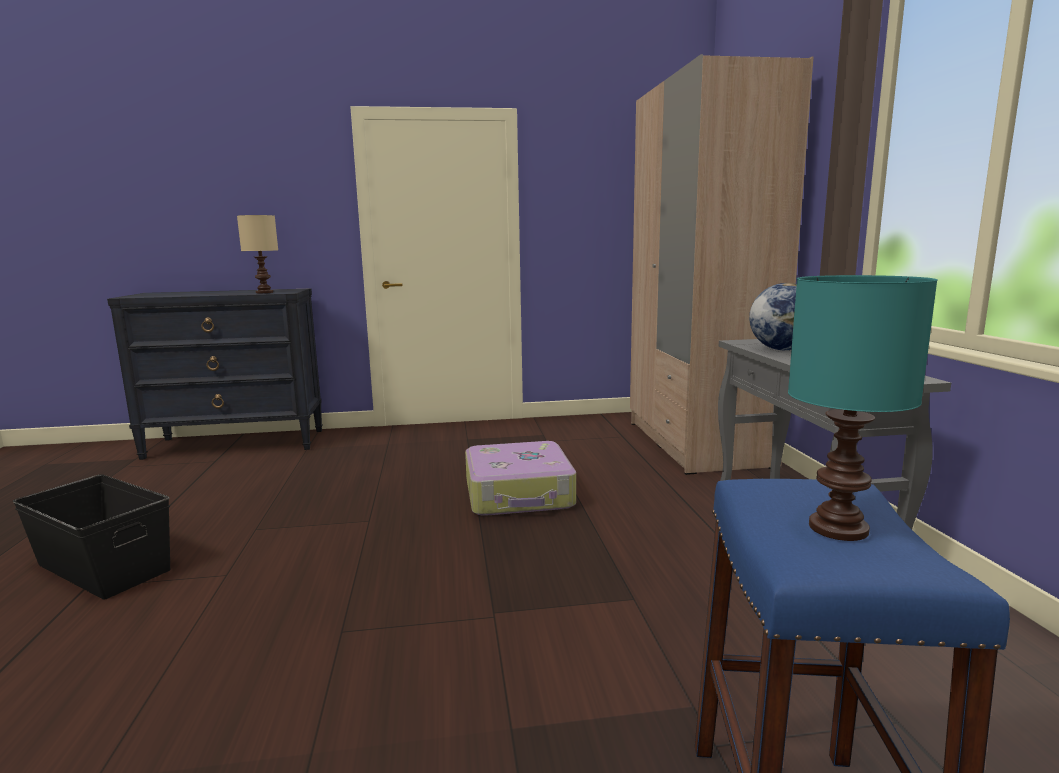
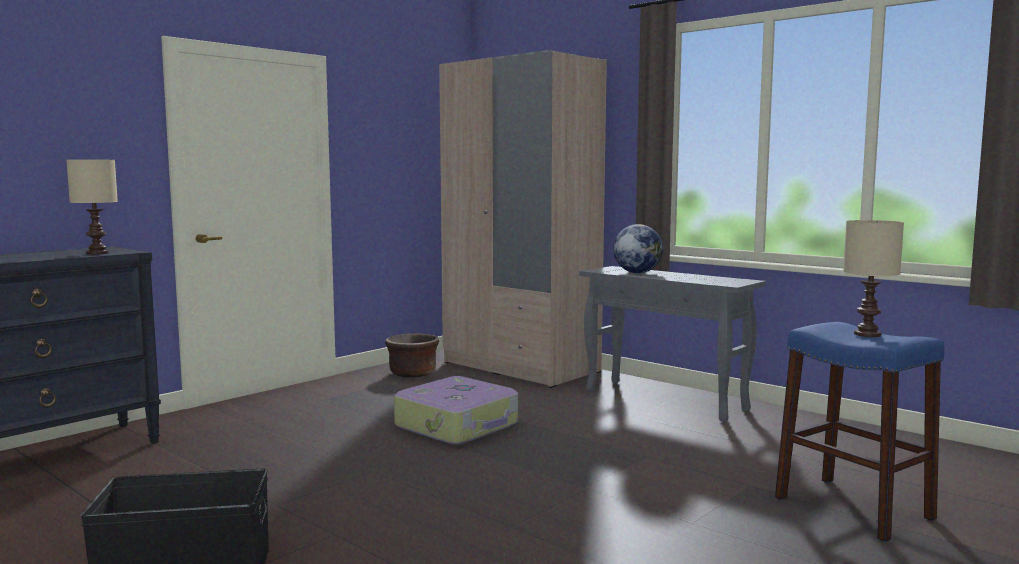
camera: 40 degrees left, 5 degrees down
turquoise table lamp [788,275,938,541] -> beige table lamp [843,220,904,337]
none -> brown planter [385,333,439,378]

